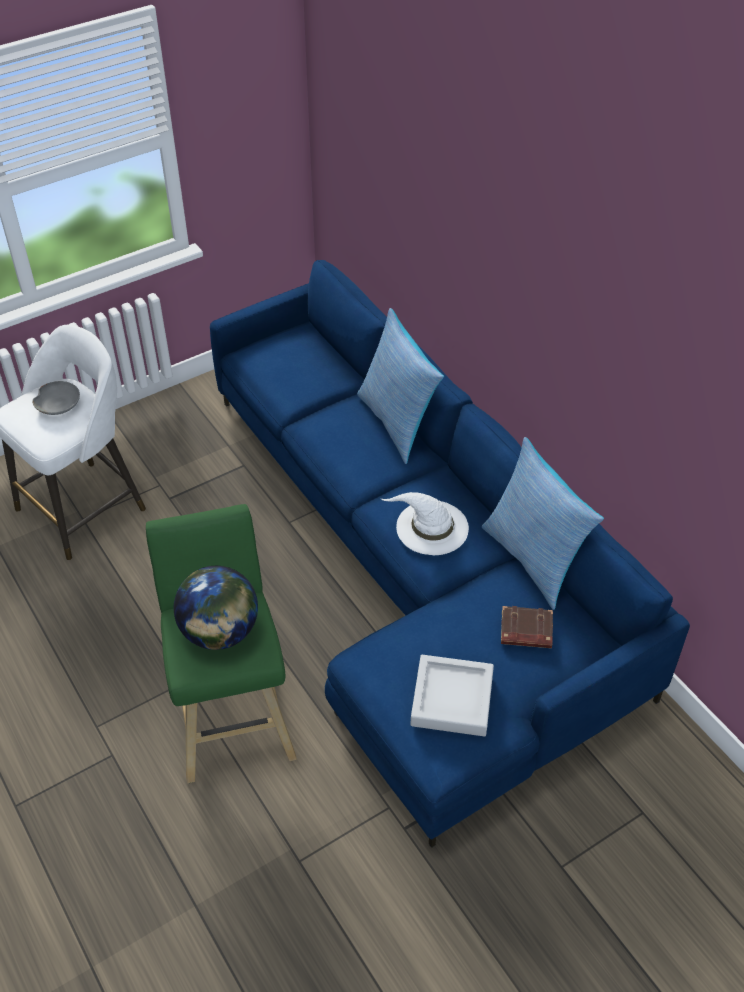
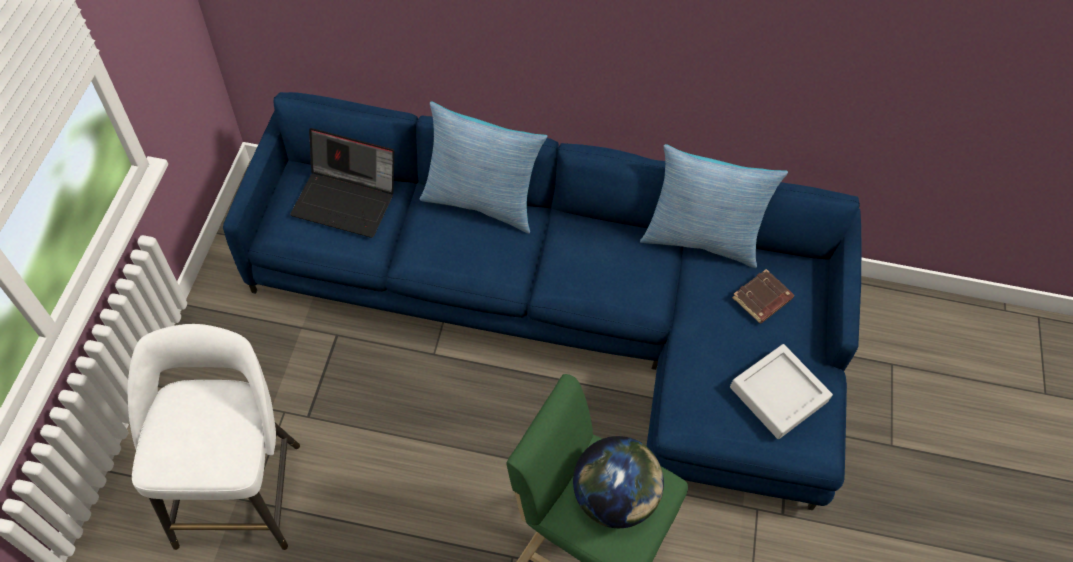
camera: 50 degrees left, 10 degrees up
grey bowl [32,381,80,415] -> none
white hat [381,492,469,555] -> none
none -> laptop [290,128,394,238]

